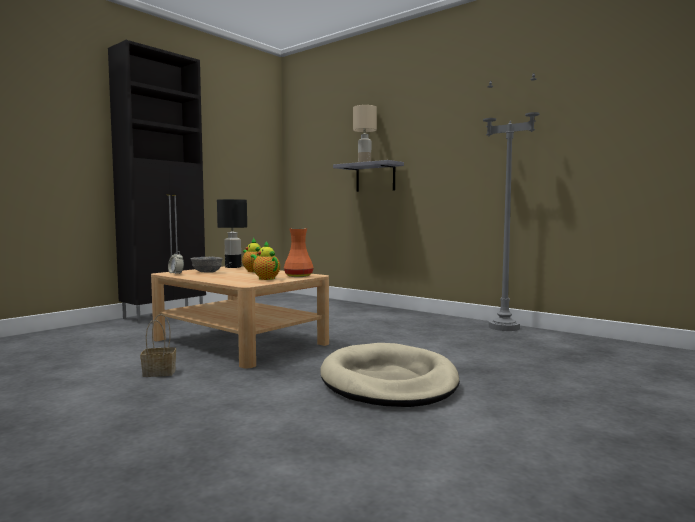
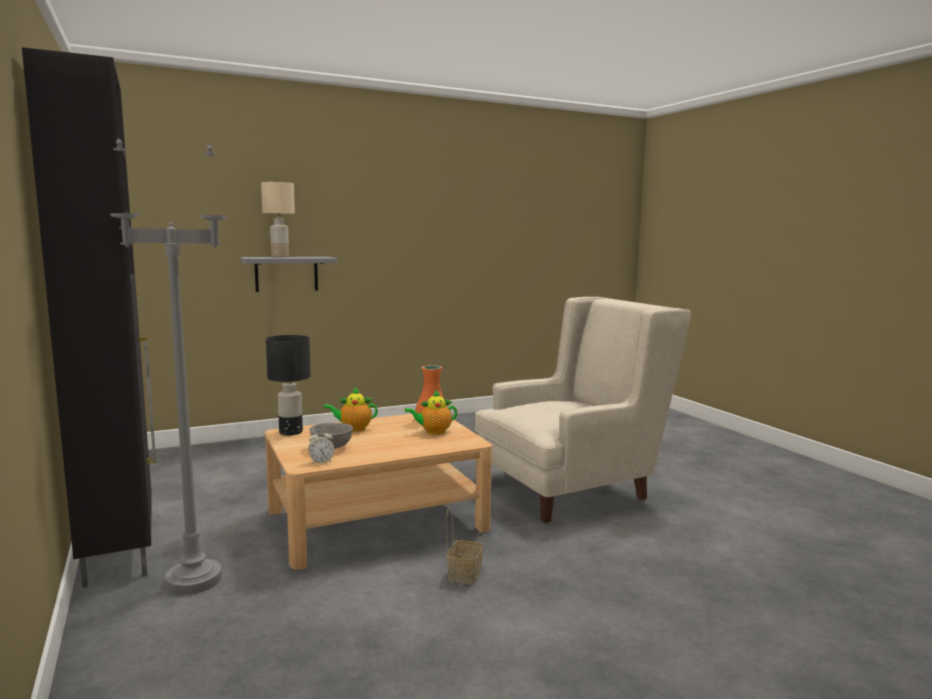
camera: 65 degrees left, 5 degrees up
beige dog bed [320,343,460,407] -> beige armchair [475,297,691,523]
grey floor lamp [483,73,540,331] -> grey floor lamp moved to [110,138,226,595]

